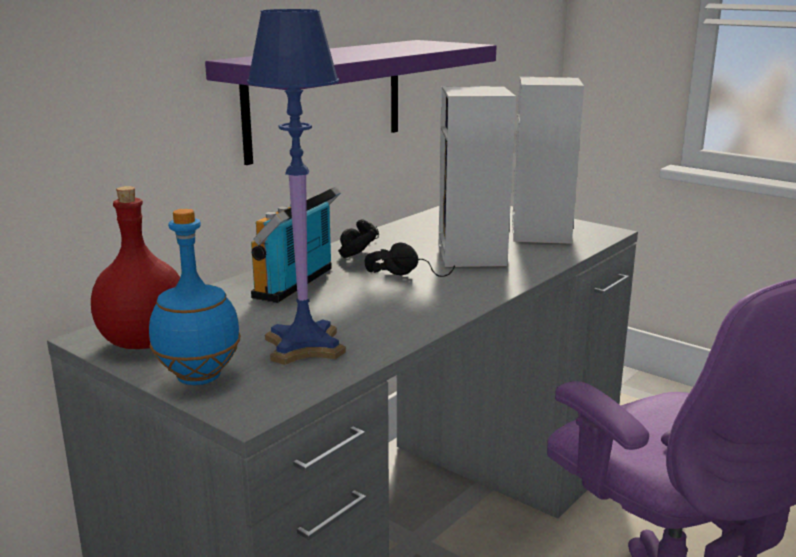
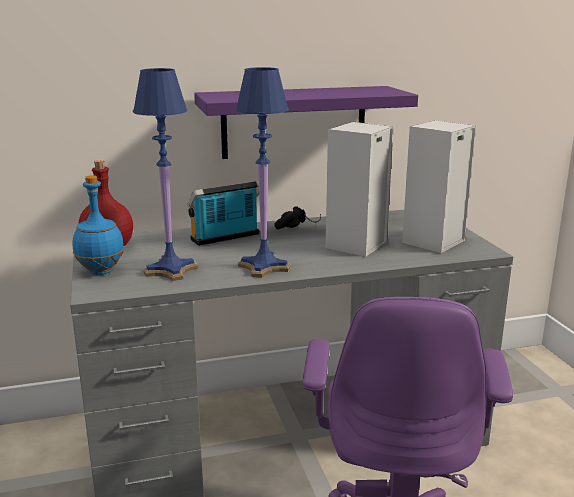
camera: 35 degrees right, 0 degrees up
black headphones [365,243,455,277] -> none
none -> blue table lamp [236,67,291,278]

